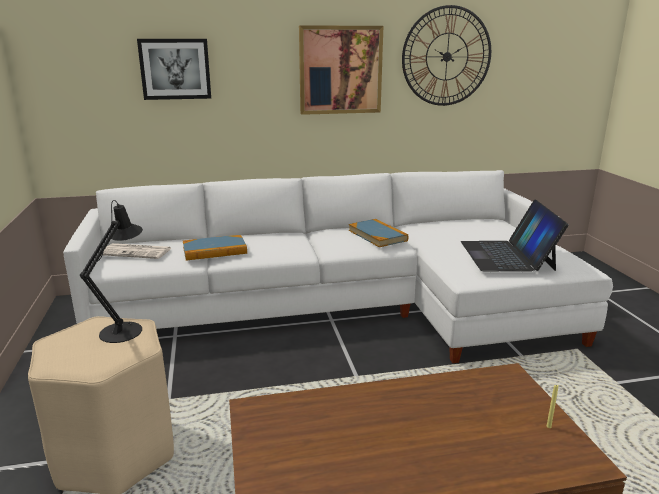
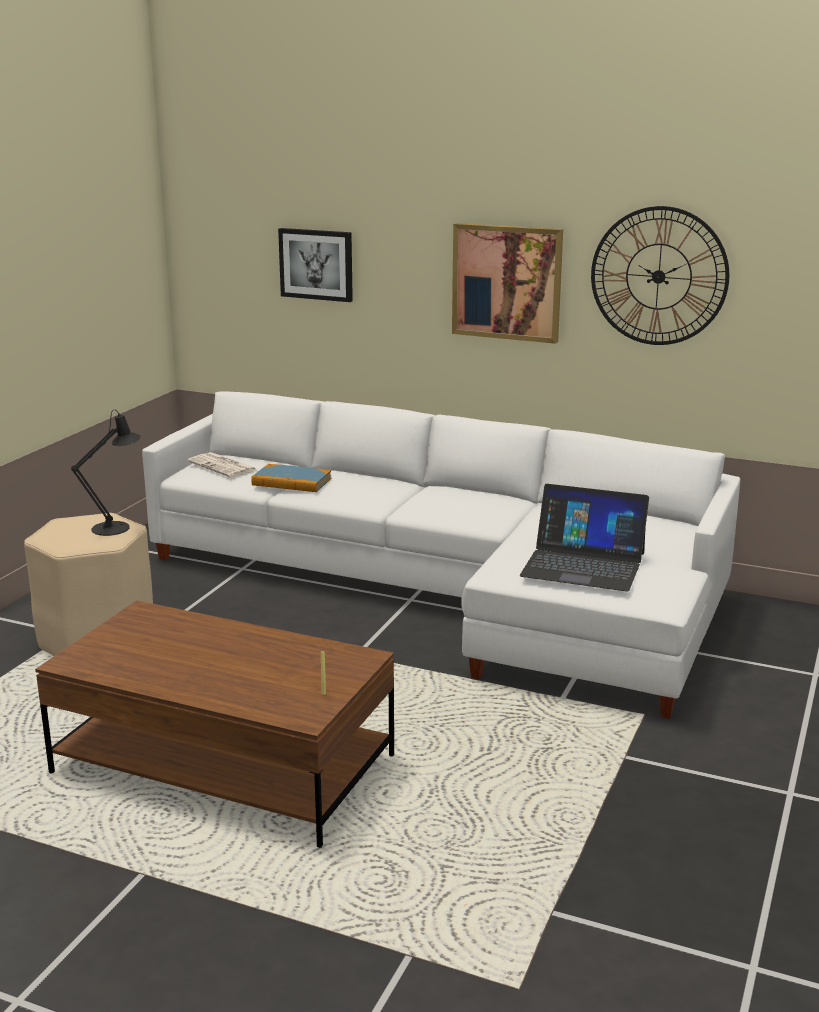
camera: 35 degrees right, 0 degrees up
book [349,219,408,247] -> none
laptop [461,200,569,271] -> laptop turned 105 degrees counterclockwise [520,484,649,591]

